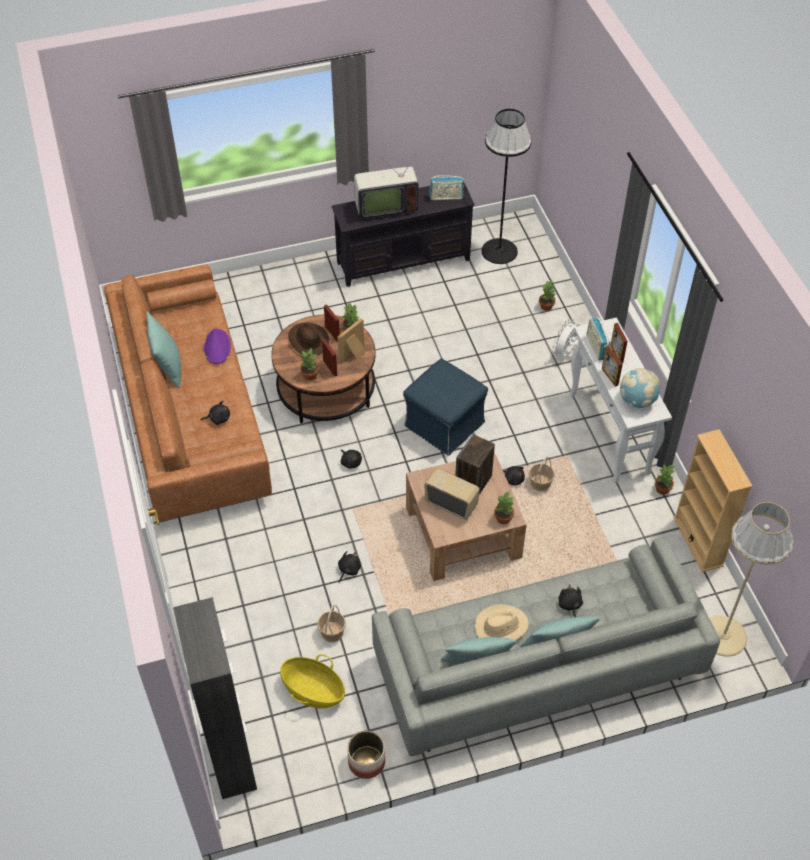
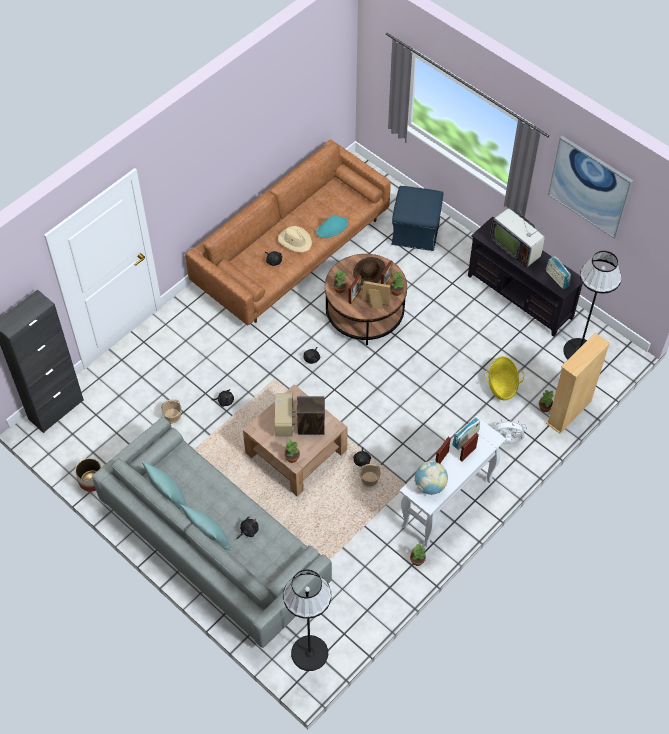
camera: 60 degrees right, 5 degrees up
turquoise pillow [146,312,181,388] -> none
purple hat [203,329,231,364] -> turquoise hat [316,214,348,238]
basket [280,654,345,709] -> basket moved to [485,356,524,400]
blue ottoman [403,358,488,456] -> blue ottoman moved to [391,186,443,251]
beige hat [475,604,529,640] -> beige hat moved to [278,226,312,252]
beige bookcase [673,429,752,572] -> beige bookcase moved to [546,333,610,434]
beige floor lamp [709,502,793,657] -> black floor lamp [283,570,331,671]
none -> picture [548,136,633,239]

